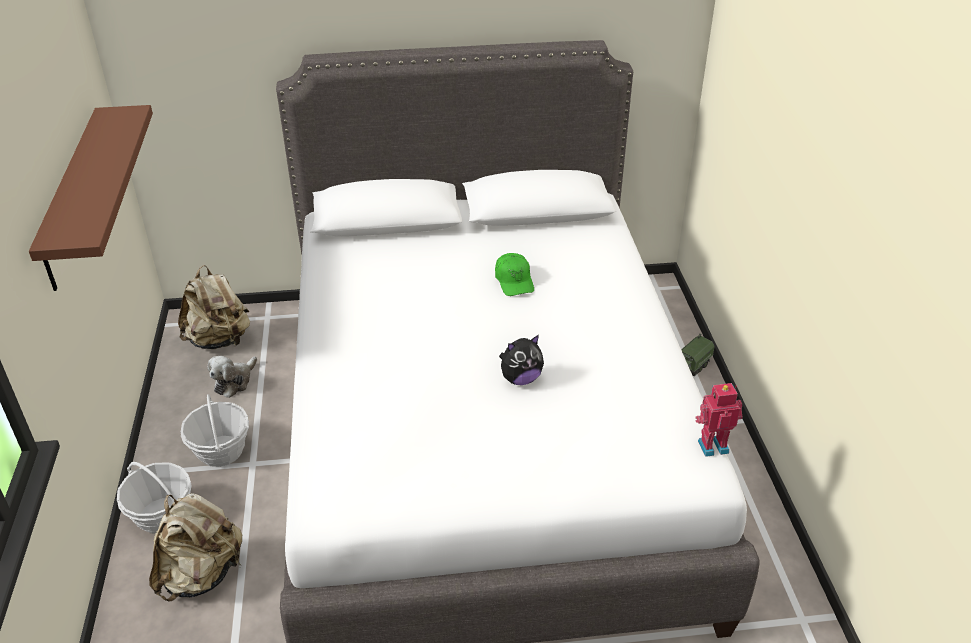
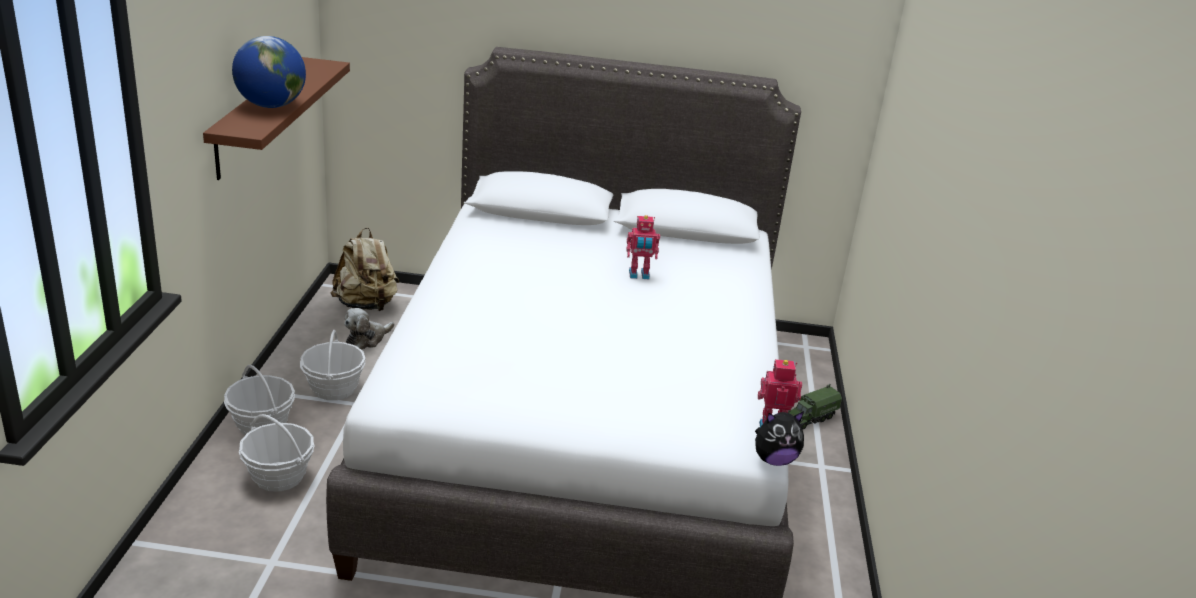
camera: 10 degrees right, 10 degrees down
beige backpack [149,493,242,601] -> basket [239,414,315,492]
green cap [495,253,534,296] -> toy robot [626,215,660,279]
plush toy [499,335,544,385] -> plush toy moved to [755,411,804,466]
none -> globe [232,36,306,108]

